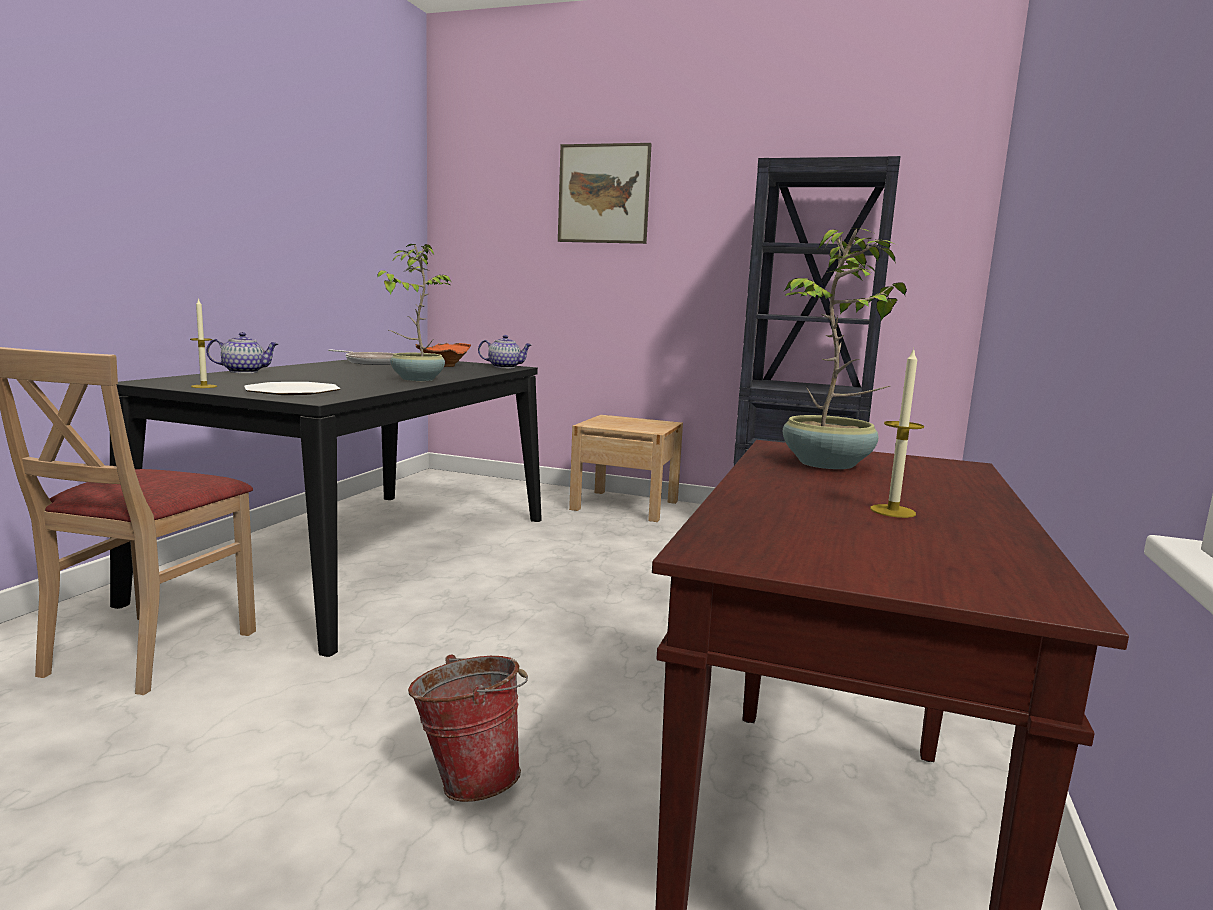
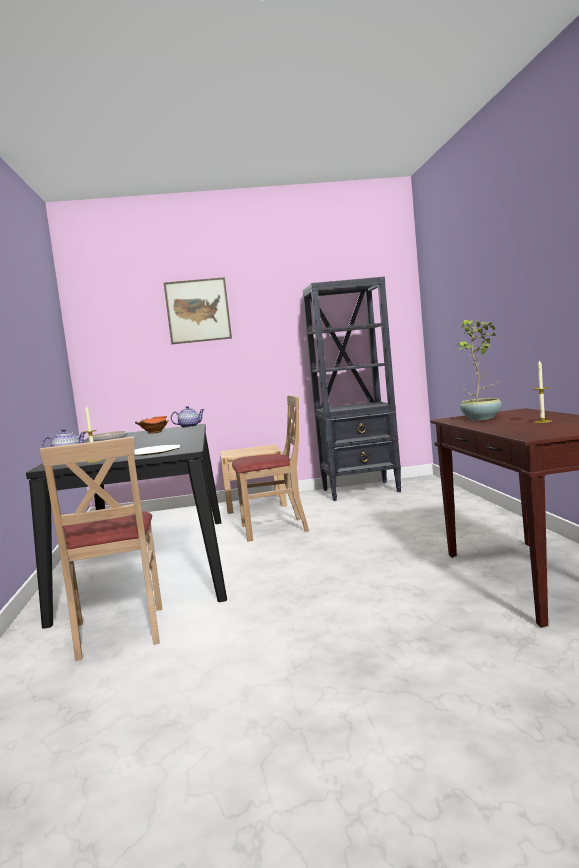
camera: 25 degrees left, 5 degrees down
potted plant [377,244,451,381] -> none
bucket [408,654,528,802] -> none
none -> beige chair [232,395,309,542]

